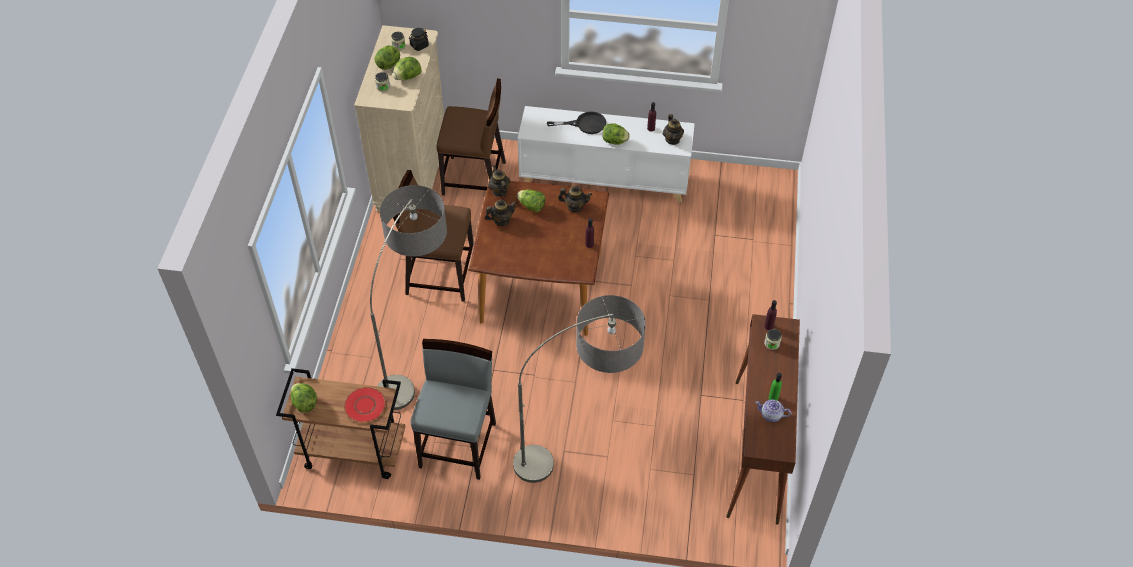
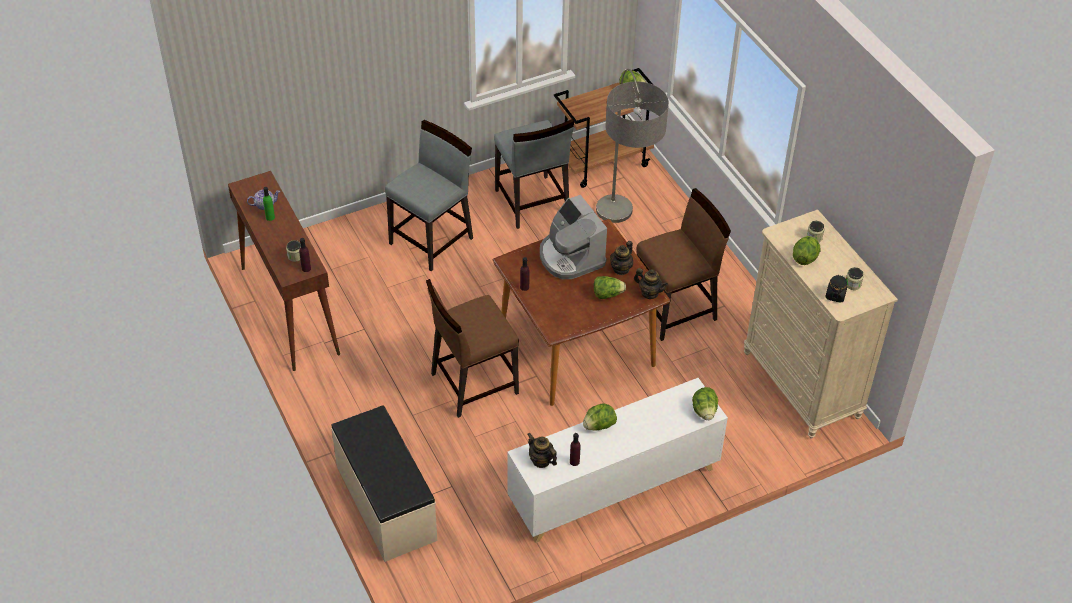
camera: 145 degrees right, 5 degrees down
red plate [344,387,386,423] -> none
lettuce [374,45,400,70] -> lettuce moved to [692,387,718,420]
brown chair [436,78,506,195] -> brown chair moved to [426,279,519,418]
floor lamp [513,295,646,483] -> grey chair [385,120,473,271]
black frying pan [547,111,606,134] -> none
teapot [558,185,592,212] -> none
none -> beige bench [331,405,437,562]
none -> coffee machine [540,195,607,279]

